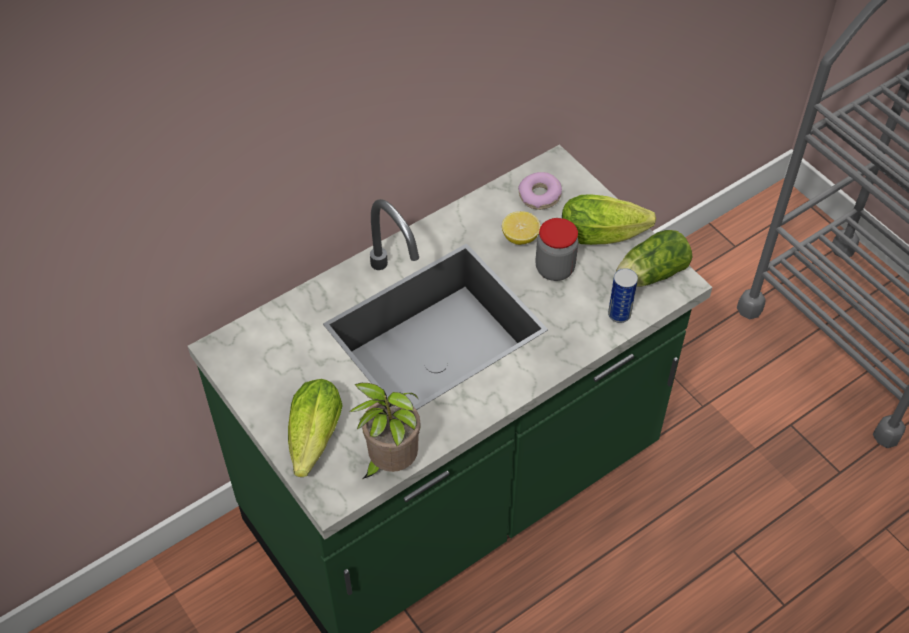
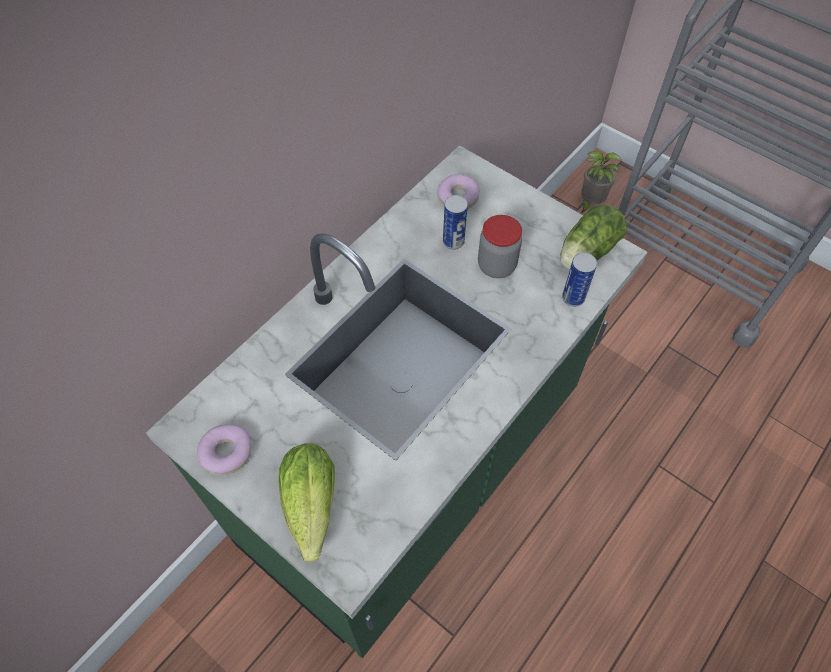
camera: 15 degrees left, 5 degrees up
potted plant [349,383,421,479] -> potted plant moved to [581,151,622,213]
lemon [502,211,540,245] -> can [443,195,468,250]
lettuce [562,194,656,245] -> none
none -> donut [197,424,251,475]

